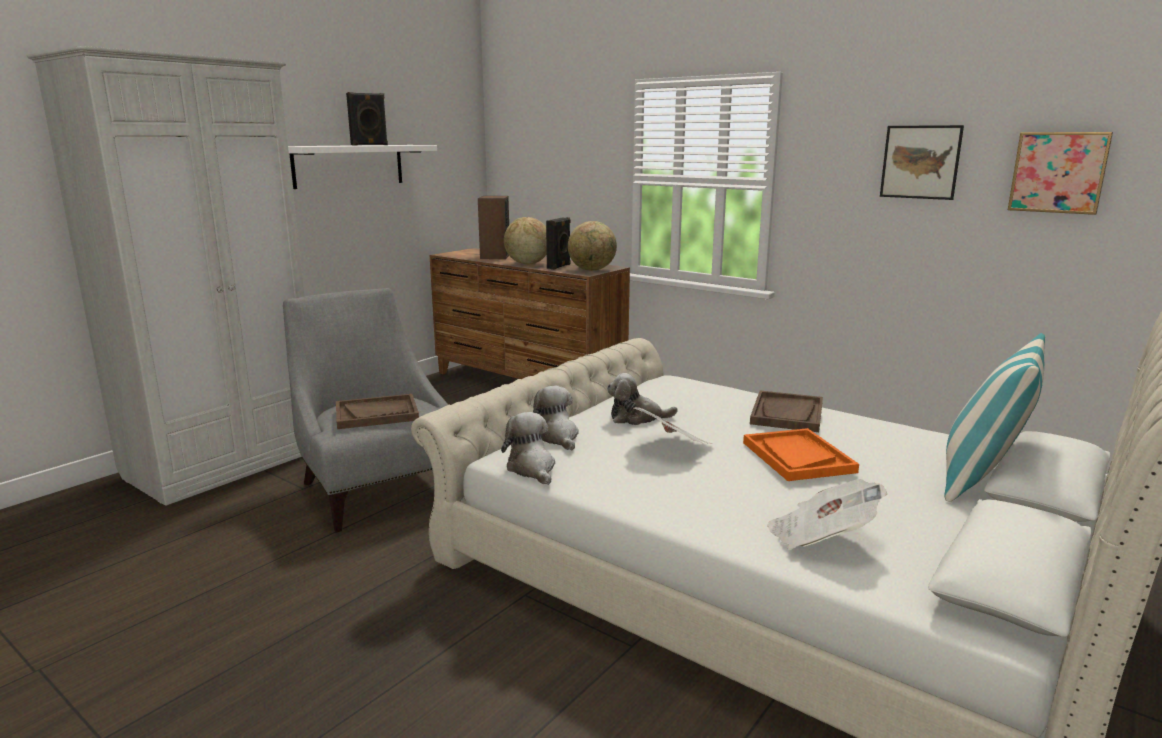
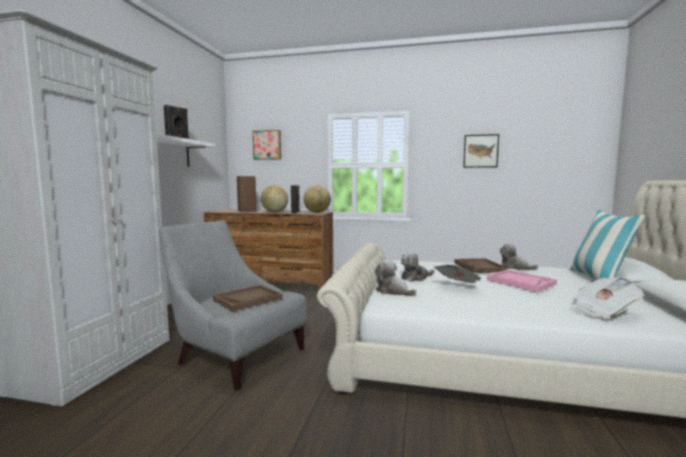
camera: 25 degrees left, 10 degrees down
plush toy [501,412,555,485] -> plush toy moved to [500,243,538,270]
orange tray [743,428,859,481] -> pink tray [487,270,557,292]
picture [1008,132,1113,215] -> picture moved to [253,130,281,160]

